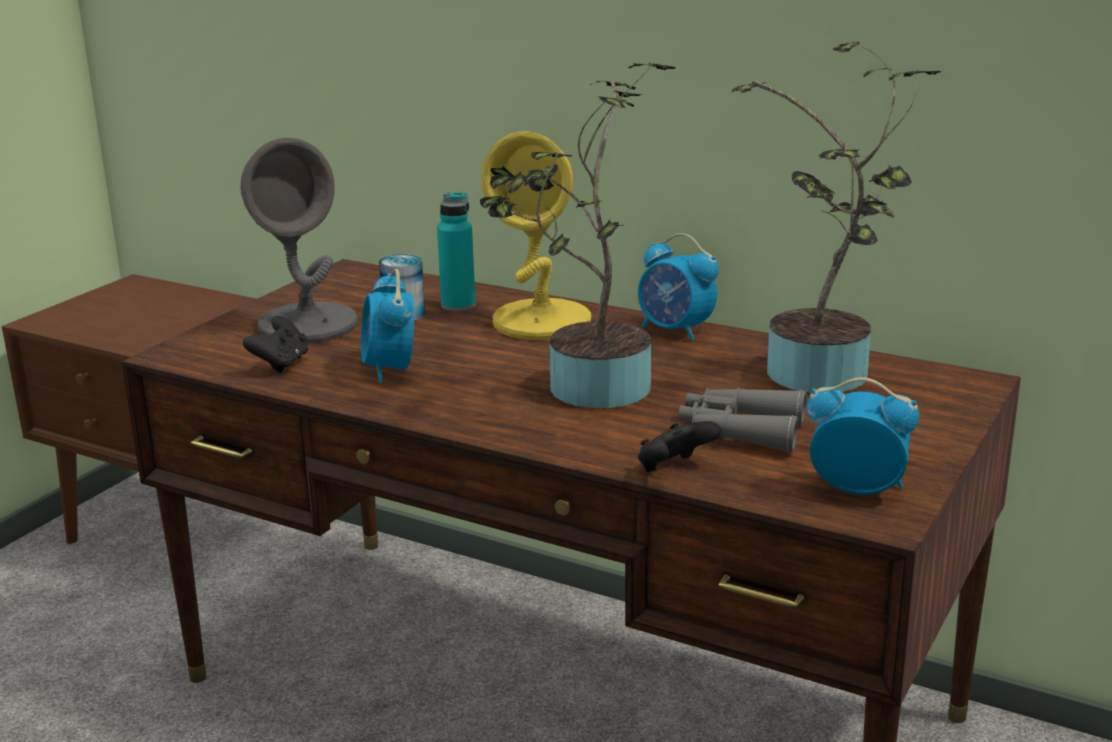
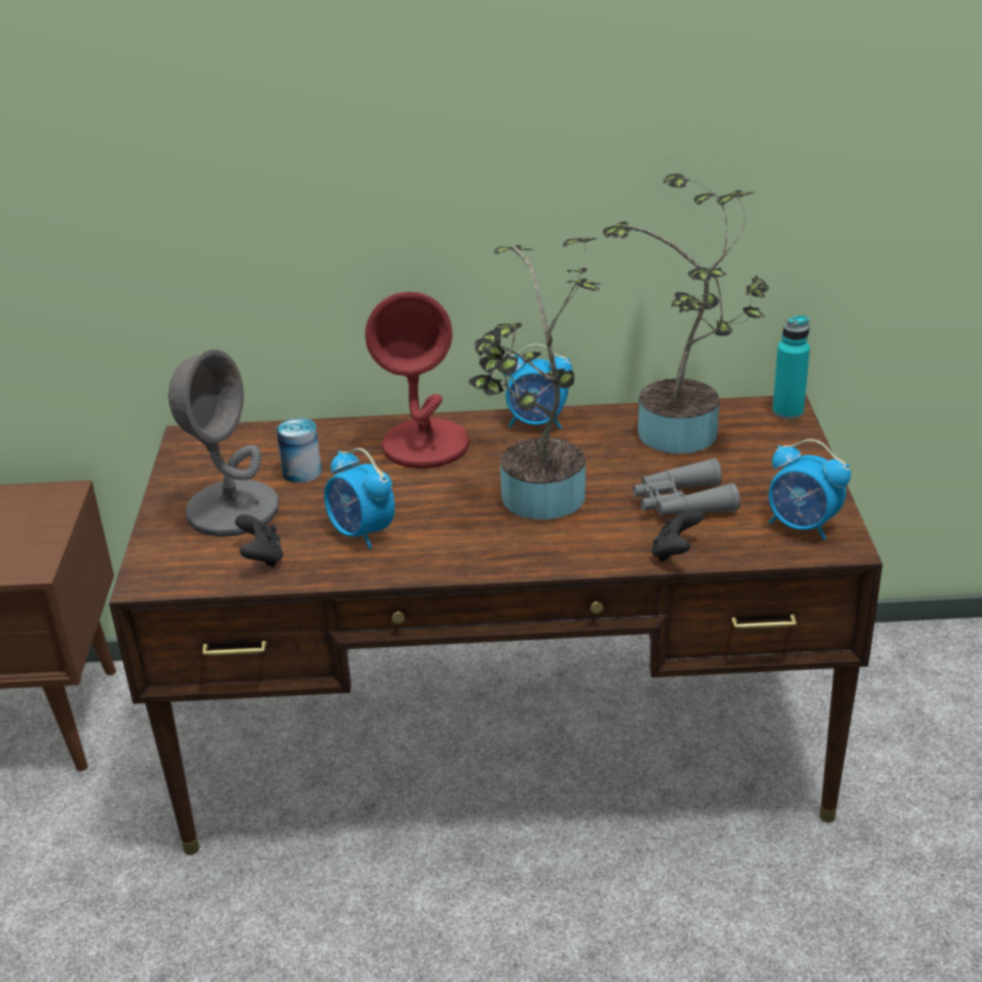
camera: 30 degrees left, 10 degrees up
turquoise bottle [437,192,476,311] -> turquoise bottle moved to [772,315,810,420]
yellow table lamp [481,131,592,340] -> red table lamp [365,292,469,468]
alarm clock [807,377,919,495] -> alarm clock turned 135 degrees counterclockwise [769,439,851,540]

